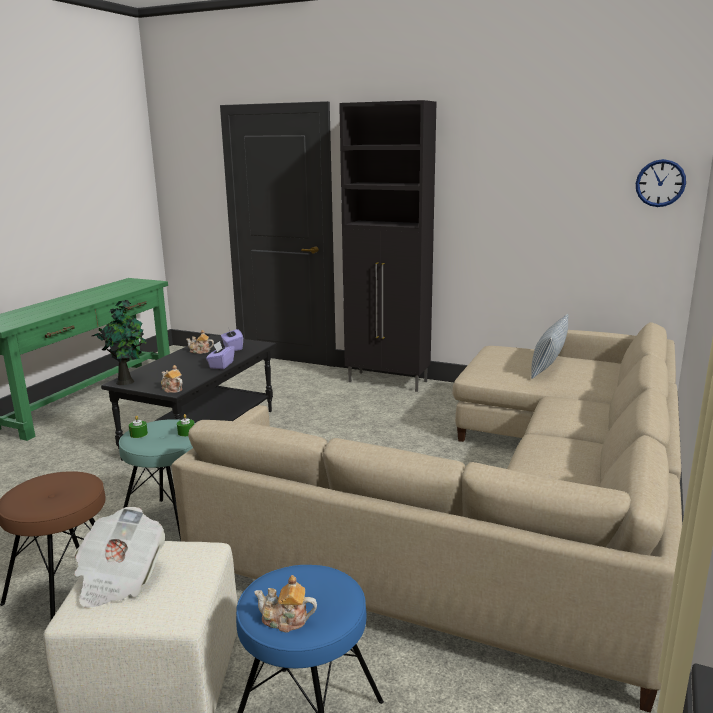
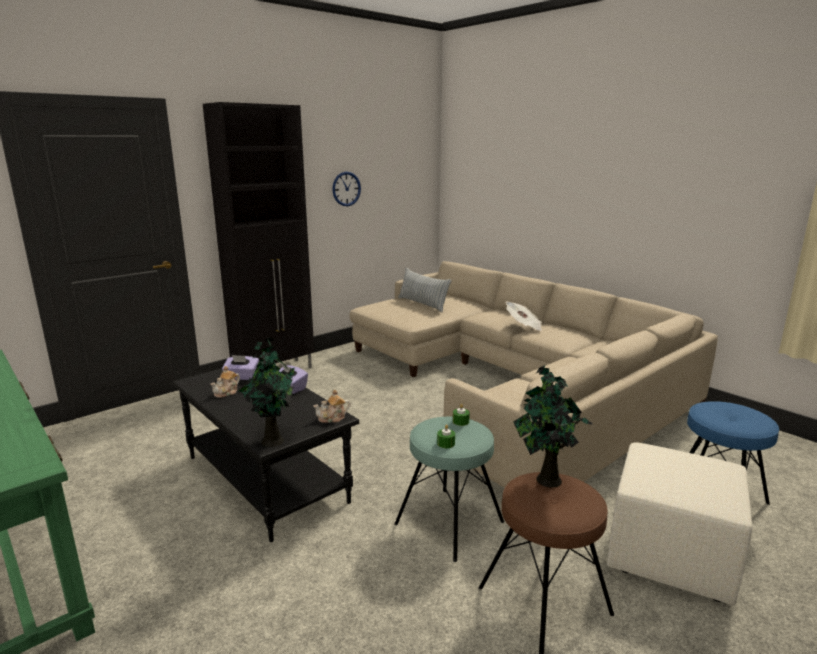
camera: 65 degrees left, 0 degrees up
newspaper [74,507,165,608] -> newspaper moved to [505,301,542,331]
teapot [254,575,317,632] -> none
wall clock [636,159,686,207] -> wall clock moved to [332,172,361,206]
none -> potted plant [513,365,592,487]

